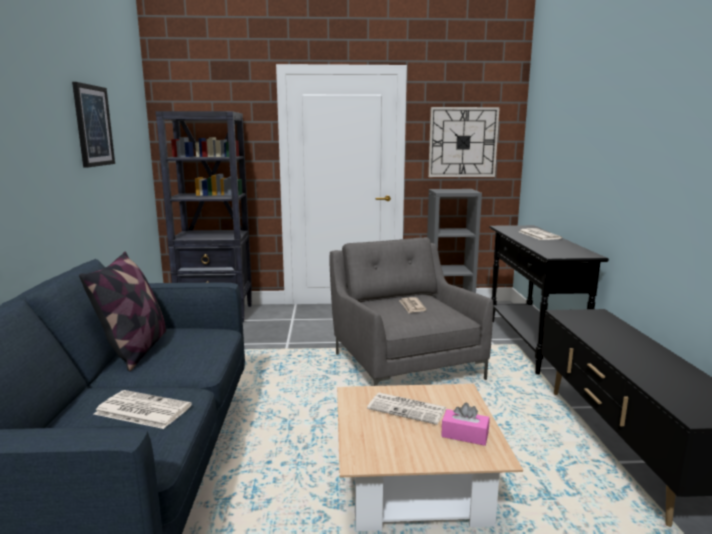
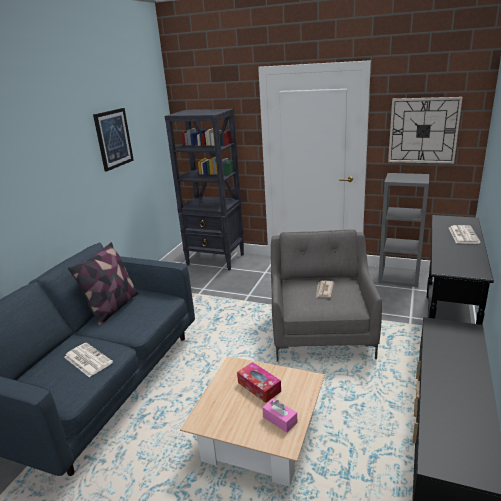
camera: 25 degrees right, 10 degrees up
newspaper [367,393,446,425] -> tissue box [237,362,281,403]

